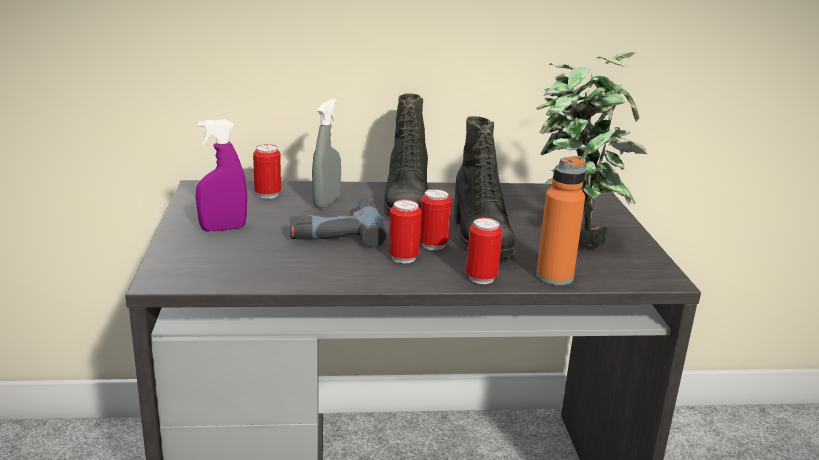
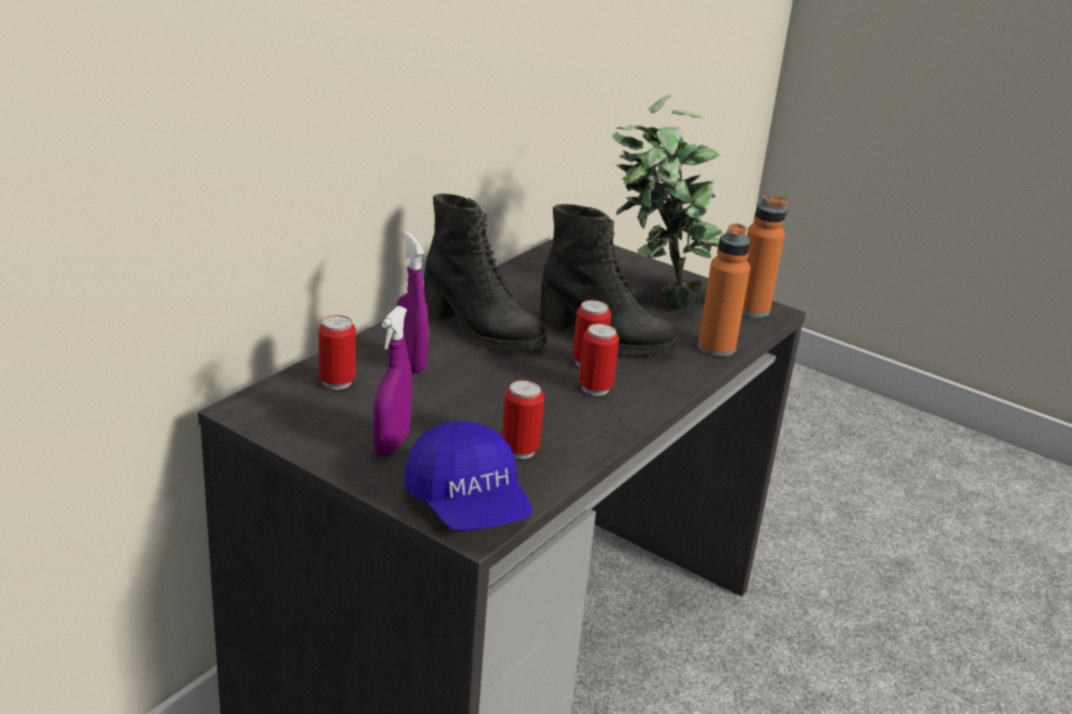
camera: 50 degrees left, 5 degrees up
power drill [290,198,386,247] -> none
grey spray bottle [312,99,341,208] -> purple spray bottle [396,231,429,373]
can [466,218,502,284] -> can moved to [502,380,544,459]
none -> blue cap [404,421,533,531]
none -> orange bottle [742,195,788,318]

